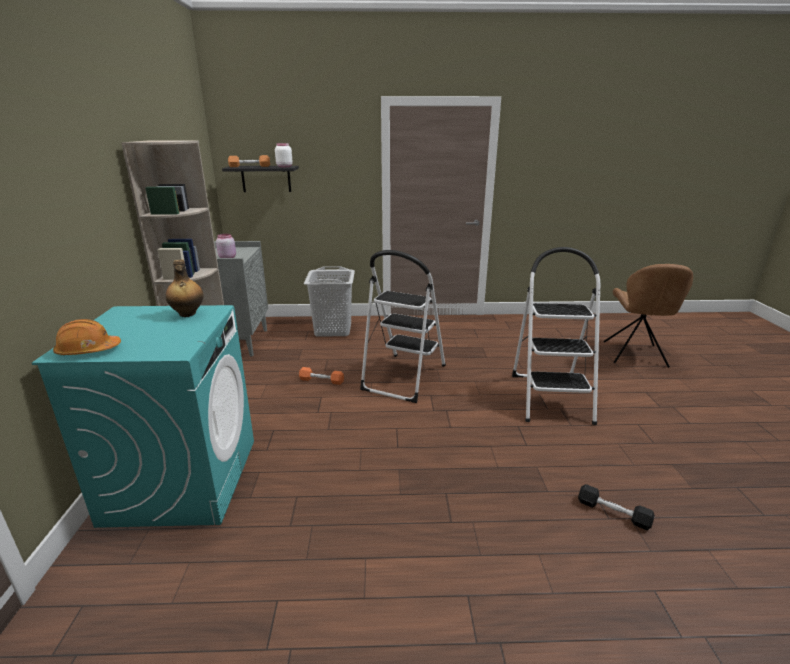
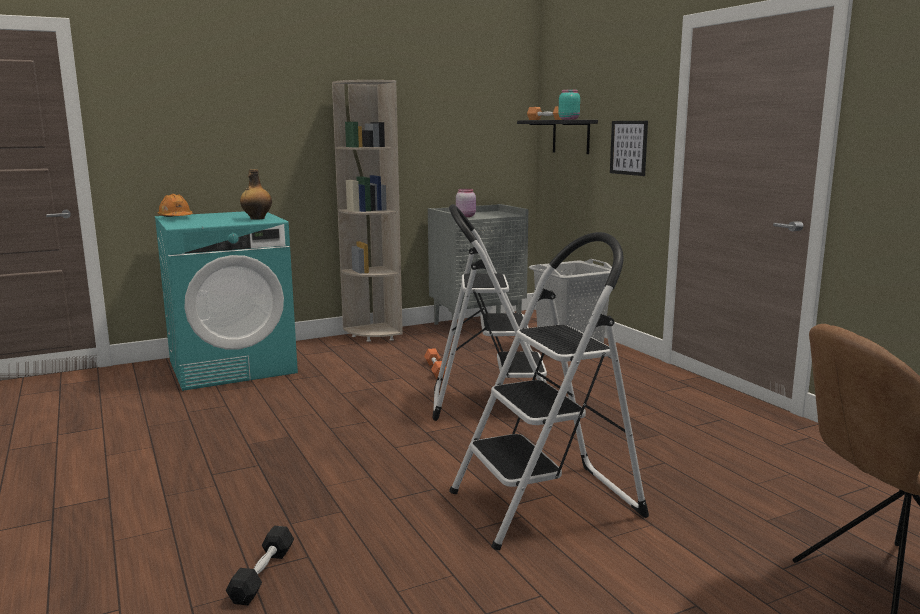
camera: 65 degrees right, 10 degrees down
white jar [275,143,293,167] -> turquoise jar [558,90,580,120]
none -> picture [610,121,648,176]

